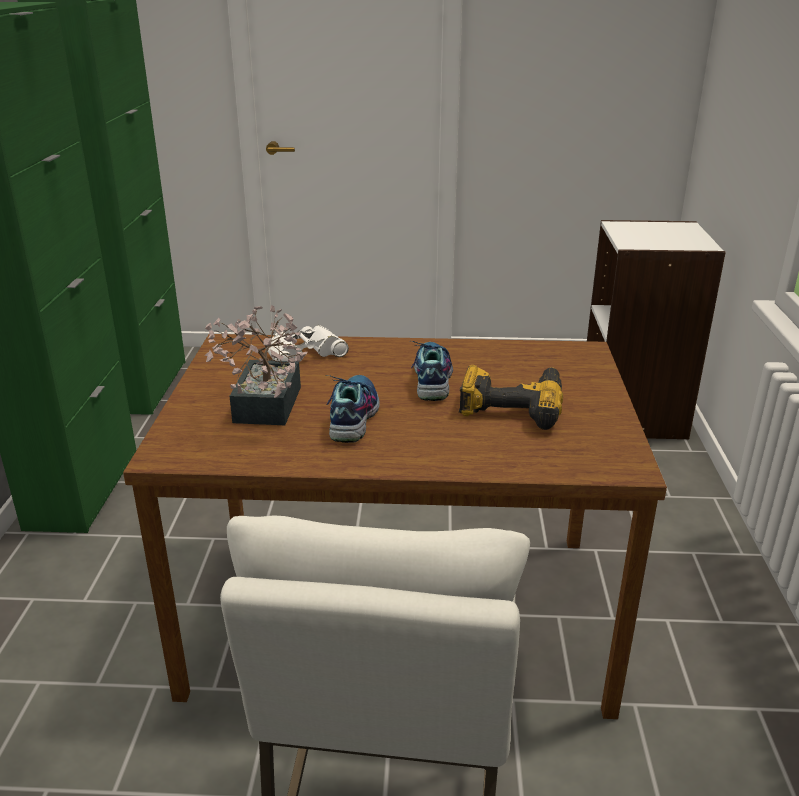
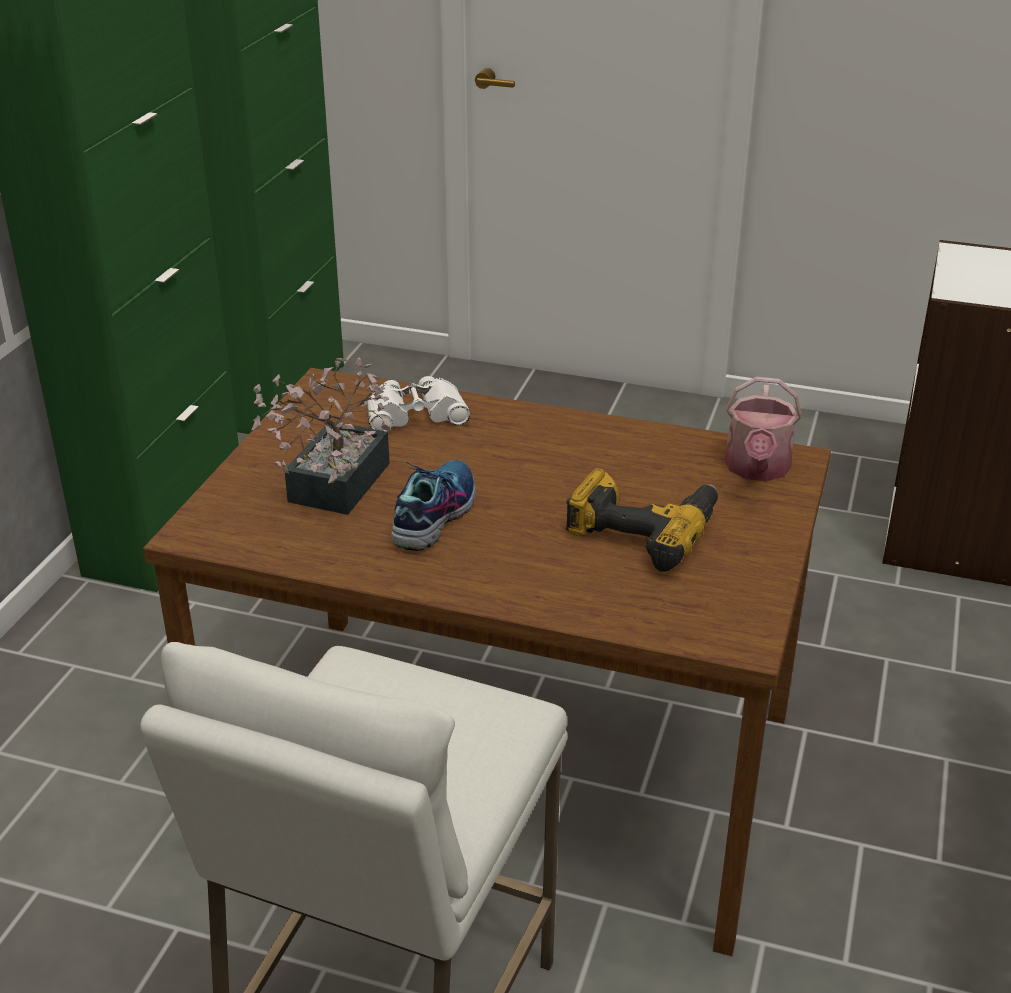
camera: 15 degrees right, 5 degrees up
shoe [411,341,453,401] -> none
none -> watering can [724,377,802,482]

